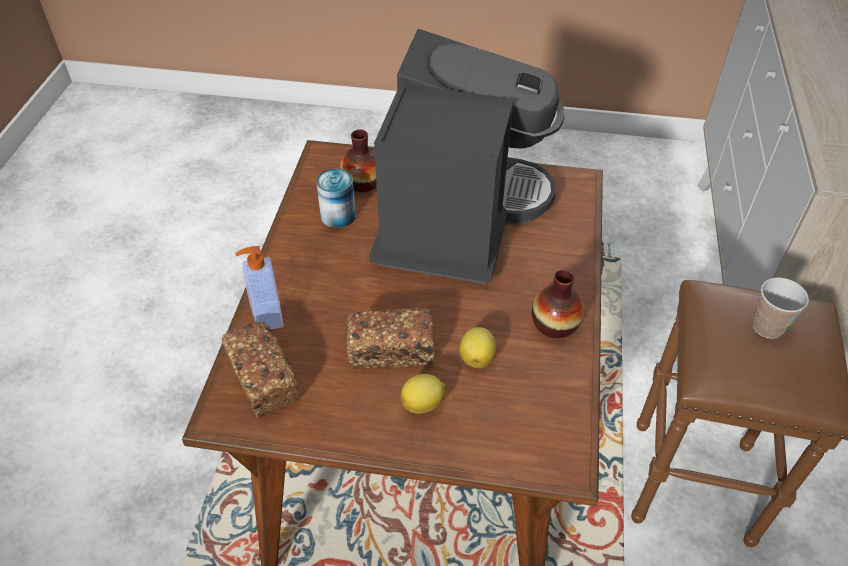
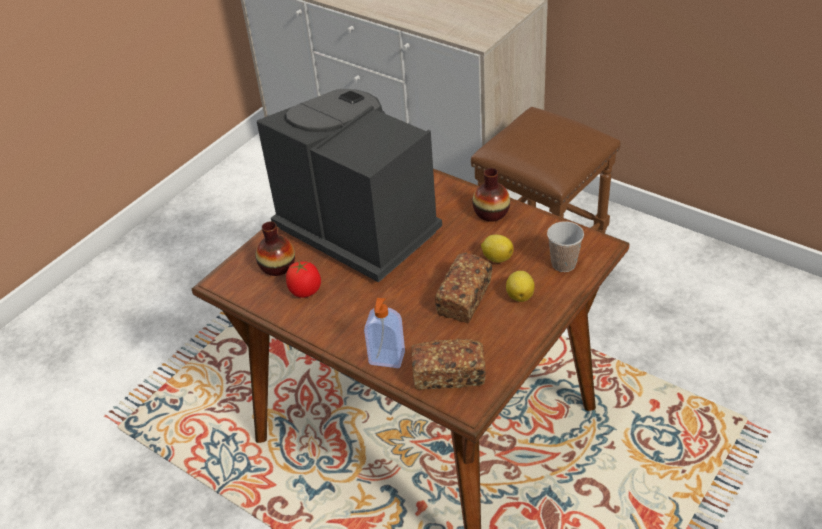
camera: 60 degrees left, 5 degrees down
can [316,169,356,228] -> tomato [286,260,321,298]
cup [753,277,809,339] -> cup moved to [547,221,584,272]

